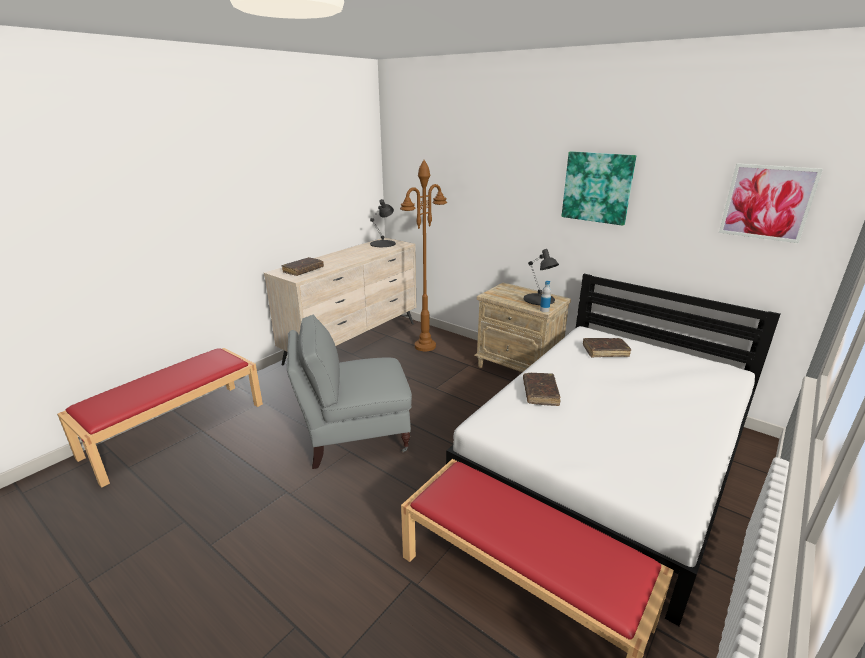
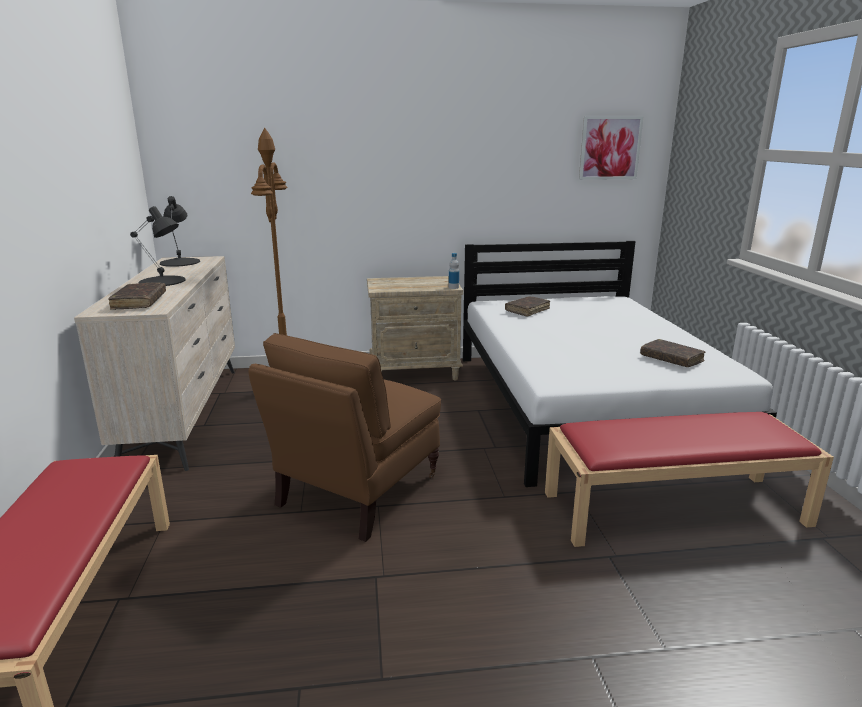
camera: 45 degrees left, 5 degrees down
grey armchair [287,314,412,469] -> brown armchair [248,333,441,542]
brown book [523,373,560,406] -> brown book moved to [640,339,705,367]
black table lamp [524,249,559,305] -> black table lamp moved to [130,206,185,286]
picture [562,151,636,226] -> none

